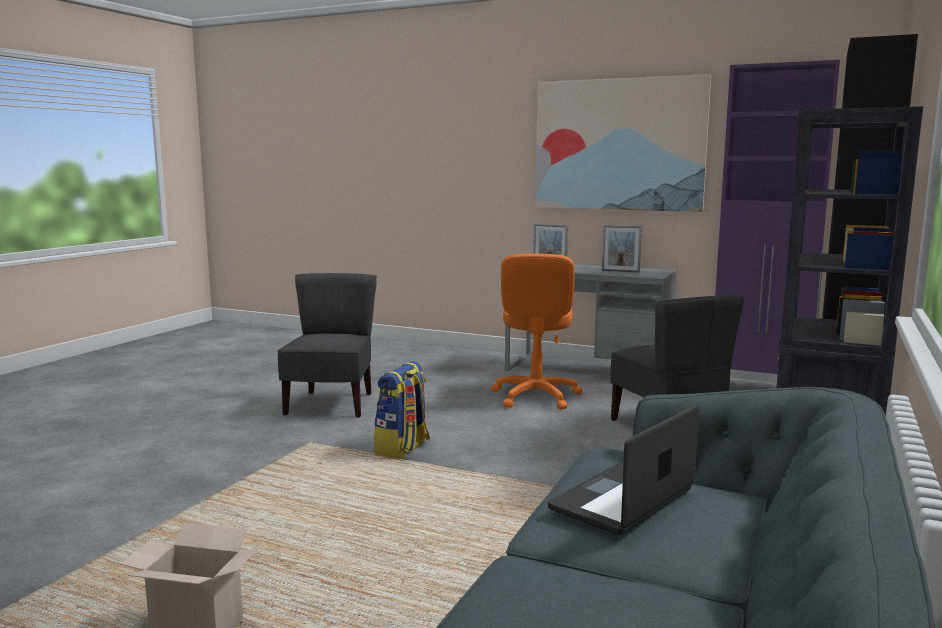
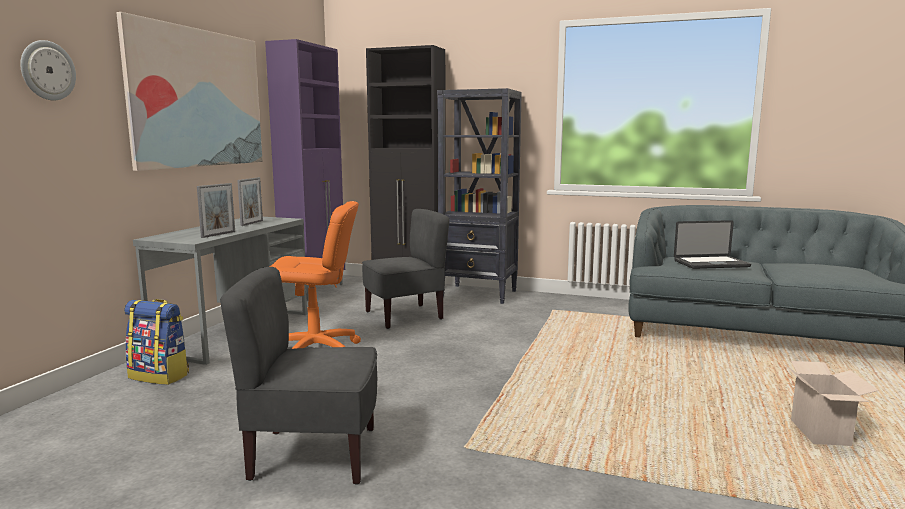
camera: 95 degrees left, 0 degrees up
backpack [374,361,430,459] -> backpack moved to [124,299,189,385]
laptop [548,404,699,535] -> laptop turned 45 degrees counterclockwise [674,220,751,269]
none -> wall clock [20,40,76,101]

